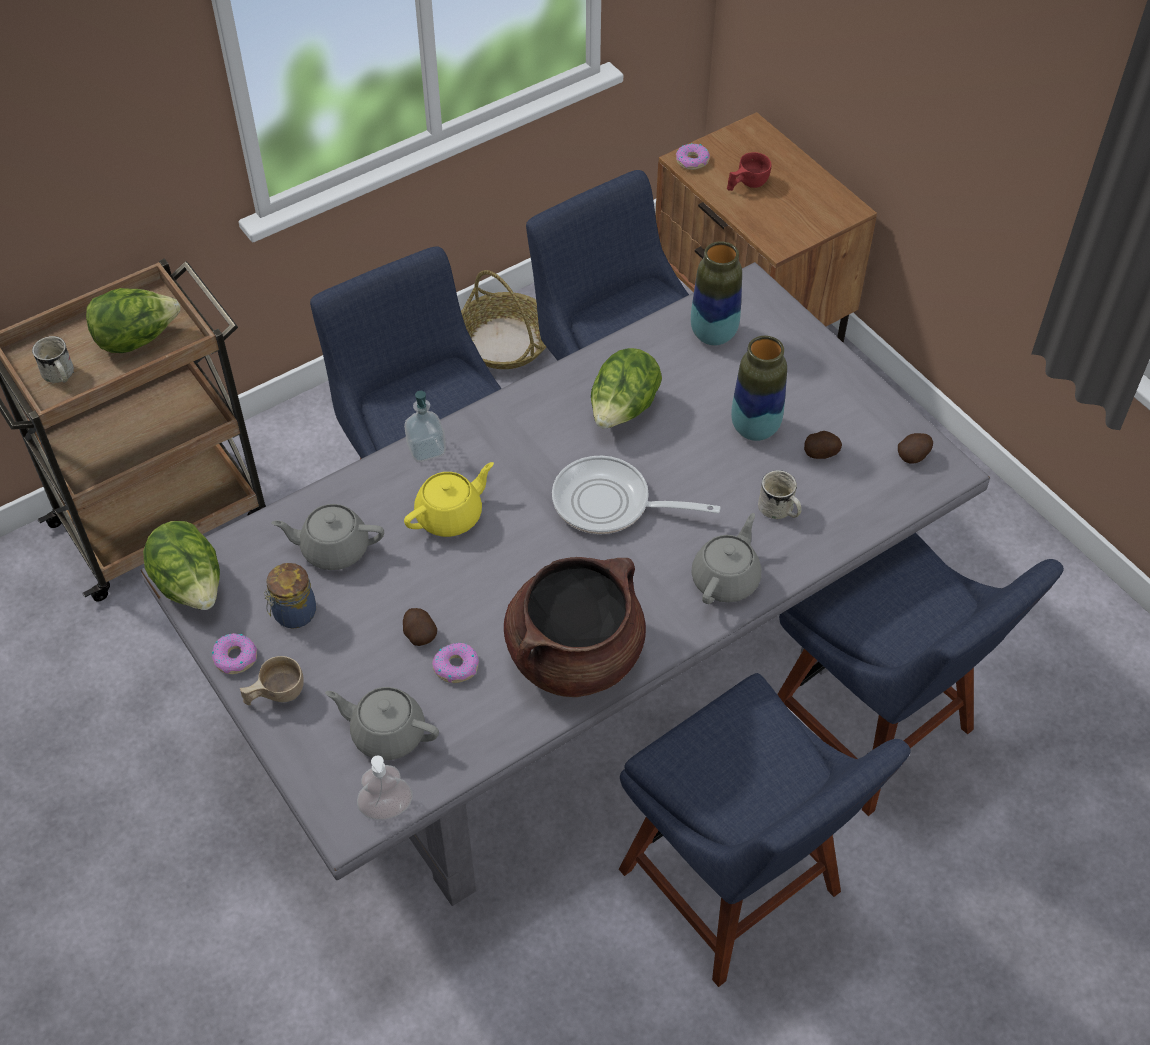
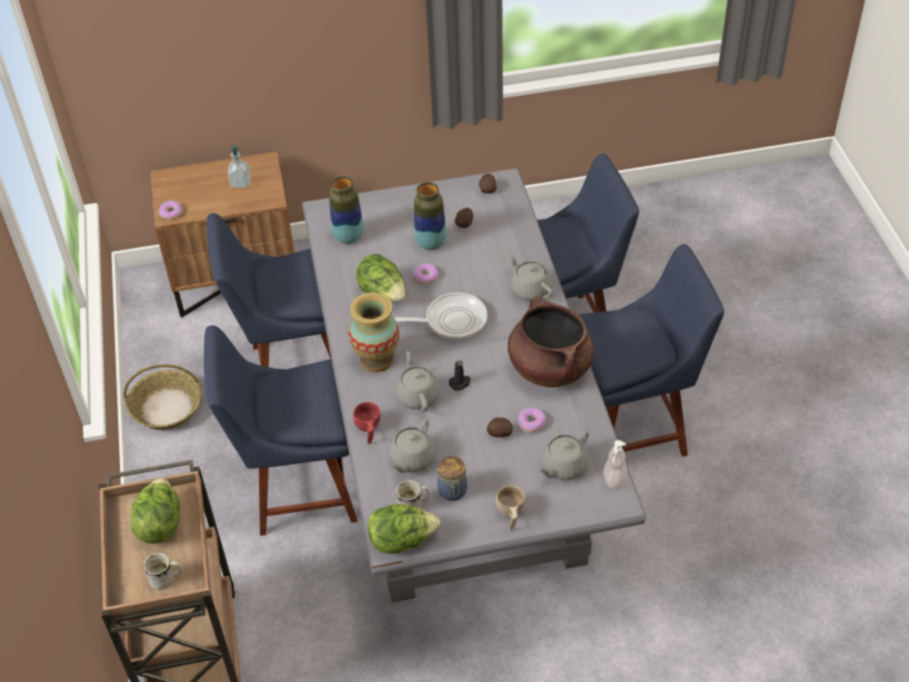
camera: 65 degrees left, 5 degrees down
donut [212,633,257,674] -> donut moved to [412,263,438,284]
soap dispenser [404,391,446,462] -> soap dispenser moved to [228,145,251,188]
yellow teapot [404,462,494,537] -> grey teapot [395,351,440,411]
frying pan [552,456,721,534] -> frying pan turned 135 degrees counterclockwise [395,293,488,339]
red cup [727,152,771,191] -> red cup moved to [353,402,380,444]
white mug [758,470,801,519] -> white mug moved to [396,480,429,509]
none -> vase [349,293,399,372]
none -> black candle [449,358,470,391]

